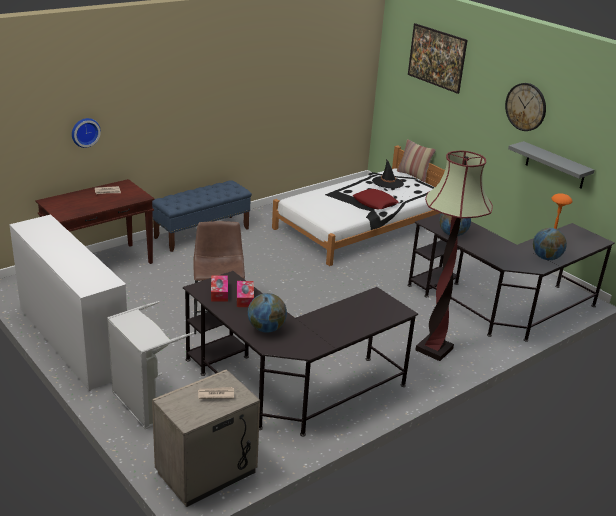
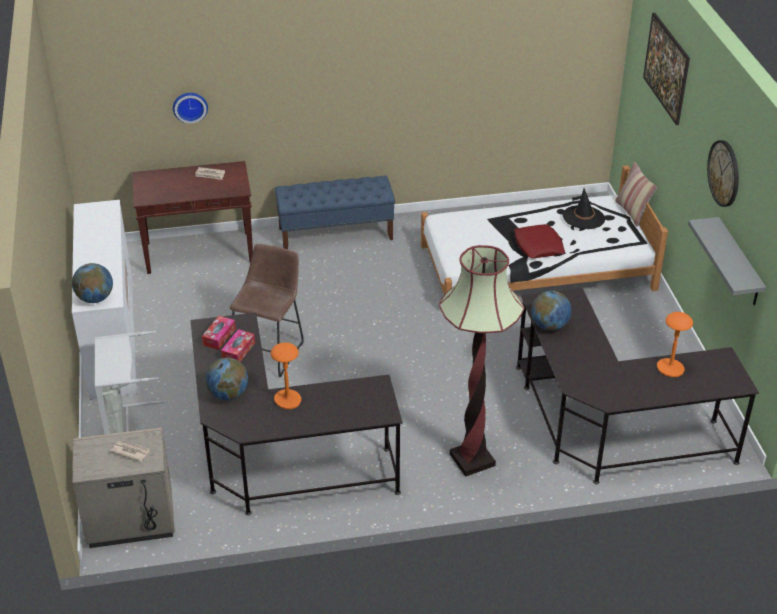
camera: 30 degrees right, 10 degrees up
globe [533,228,567,260] -> globe moved to [72,263,113,303]
none -> orange table lamp [271,342,301,409]

